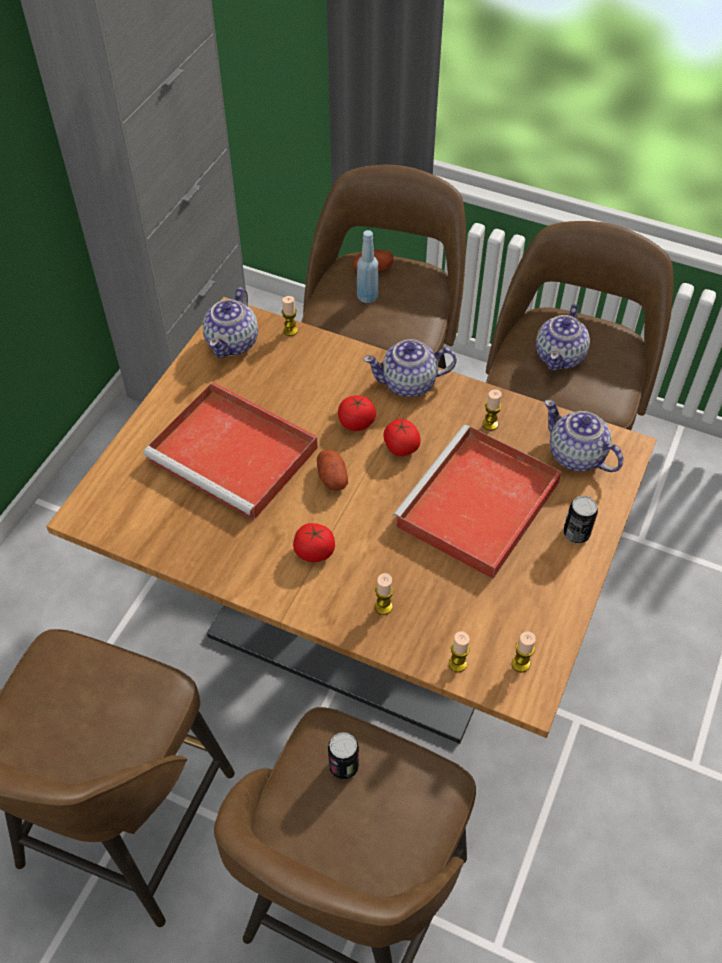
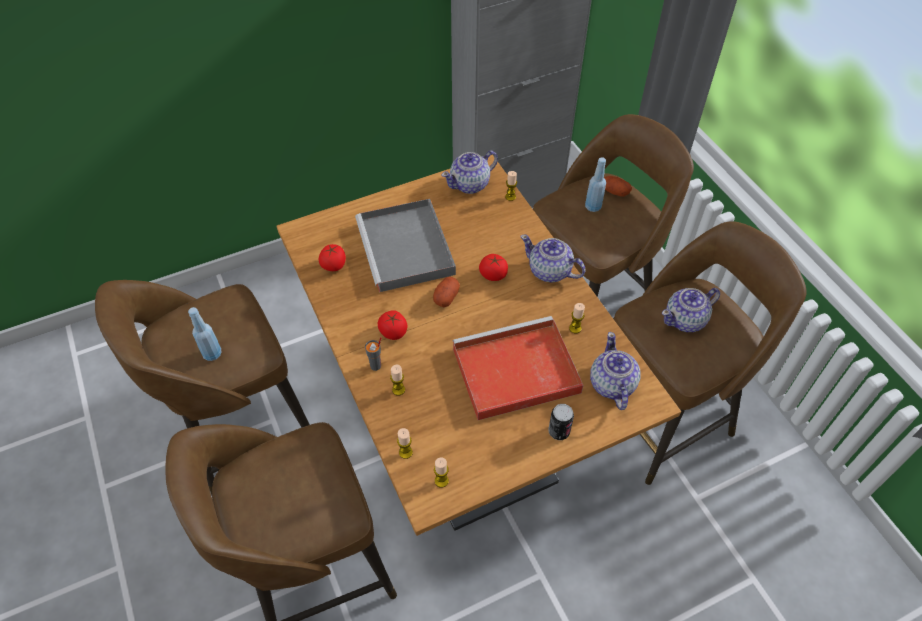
camera: 40 degrees right, 0 degrees up
red tray [144,382,318,521] -> grey tray [355,199,456,292]
can [328,732,359,780] -> none
tomato [383,419,421,456] -> tomato moved to [319,244,346,271]
none -> blue bottle [188,307,222,361]
none -> grey cup [365,337,382,371]

